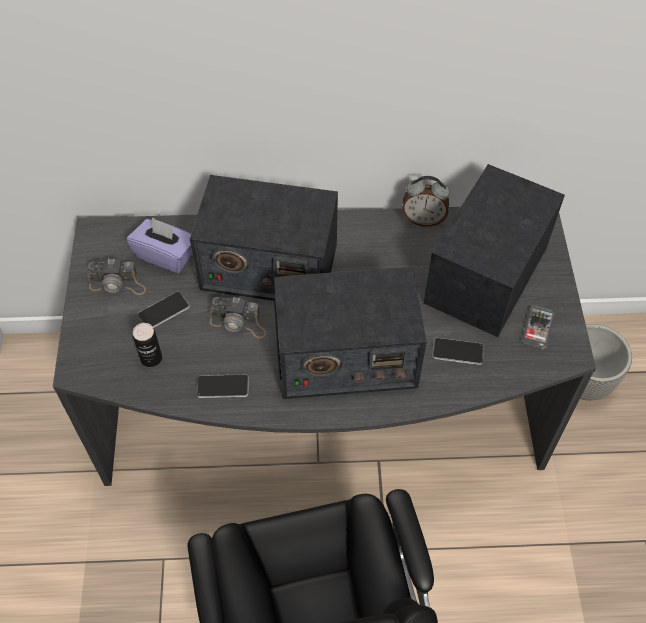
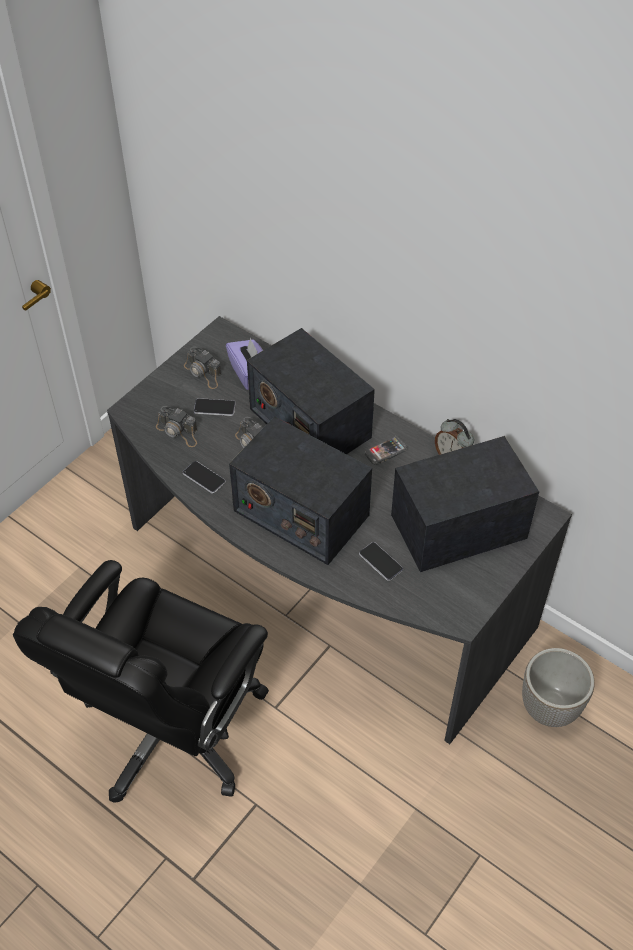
camera: 40 degrees right, 5 degrees down
can [133,323,162,367] -> camera [156,406,197,447]
phone [522,305,555,350] -> phone moved to [365,436,407,465]

